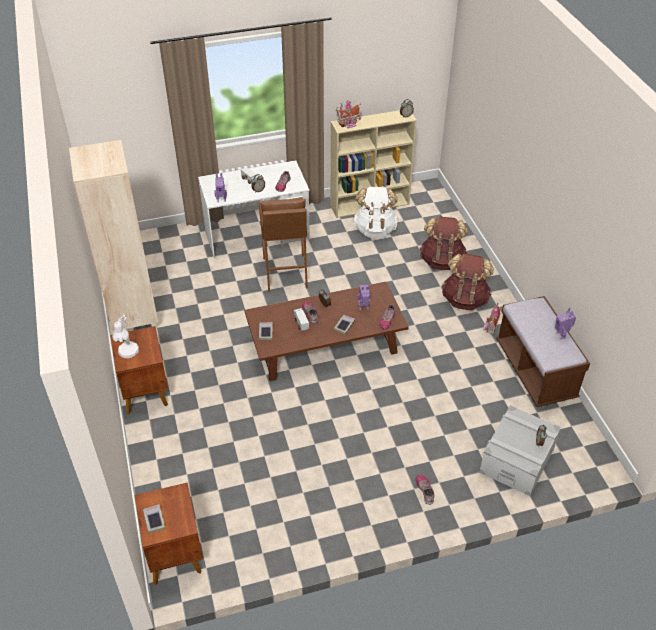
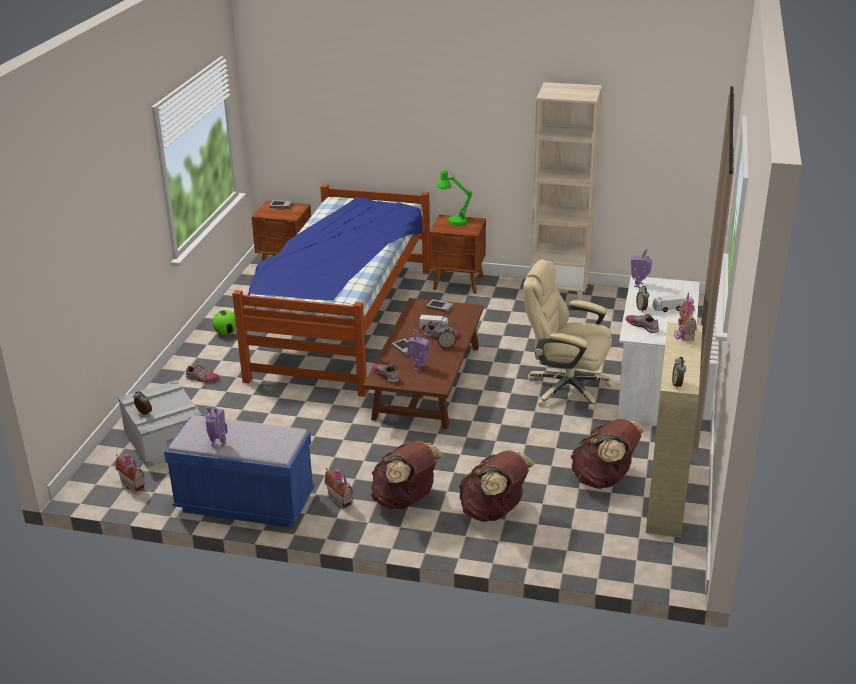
camera: 120 degrees right, 15 degrees down
white table lamp [112,314,139,358] -> green table lamp [437,170,473,226]
brown stool [259,198,308,292] -> beige office chair [523,260,613,411]
white backpack [353,187,399,238] -> brown backpack [571,419,644,489]
brown bench [496,296,590,407] -> blue bench [164,416,315,527]
none -> toy house [115,452,145,492]
none -> football [213,310,236,335]
none -> bed [232,184,430,397]

